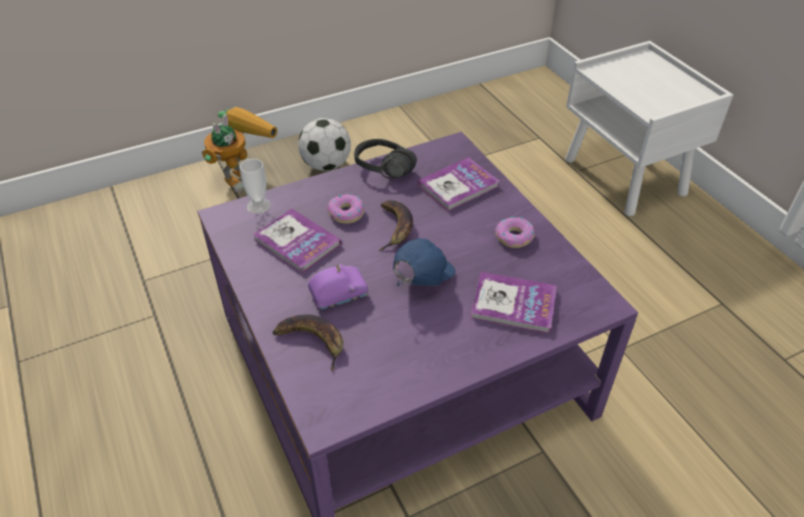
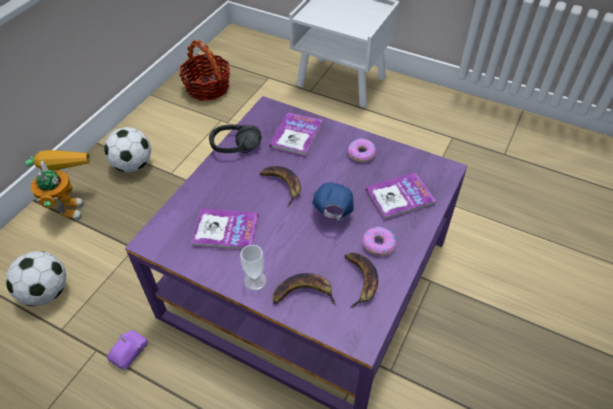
camera: 35 degrees left, 5 degrees up
cup [239,159,271,214] -> cup moved to [240,245,267,290]
purple toy car [308,264,368,309] -> purple toy car moved to [107,330,149,370]
donut [327,194,365,224] -> donut moved to [362,227,396,256]
none -> football [6,251,66,306]
none -> basket [179,40,230,101]
none -> banana [344,253,378,308]

